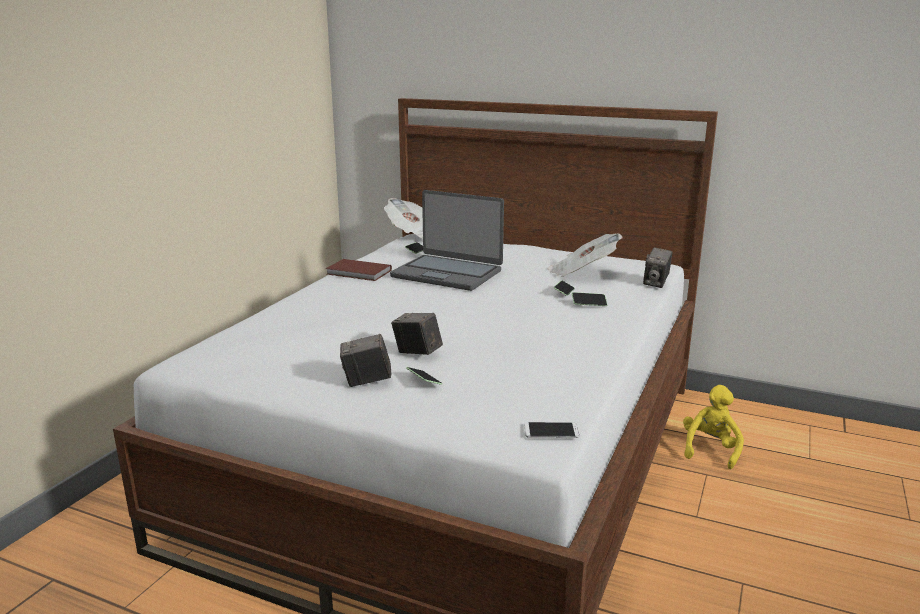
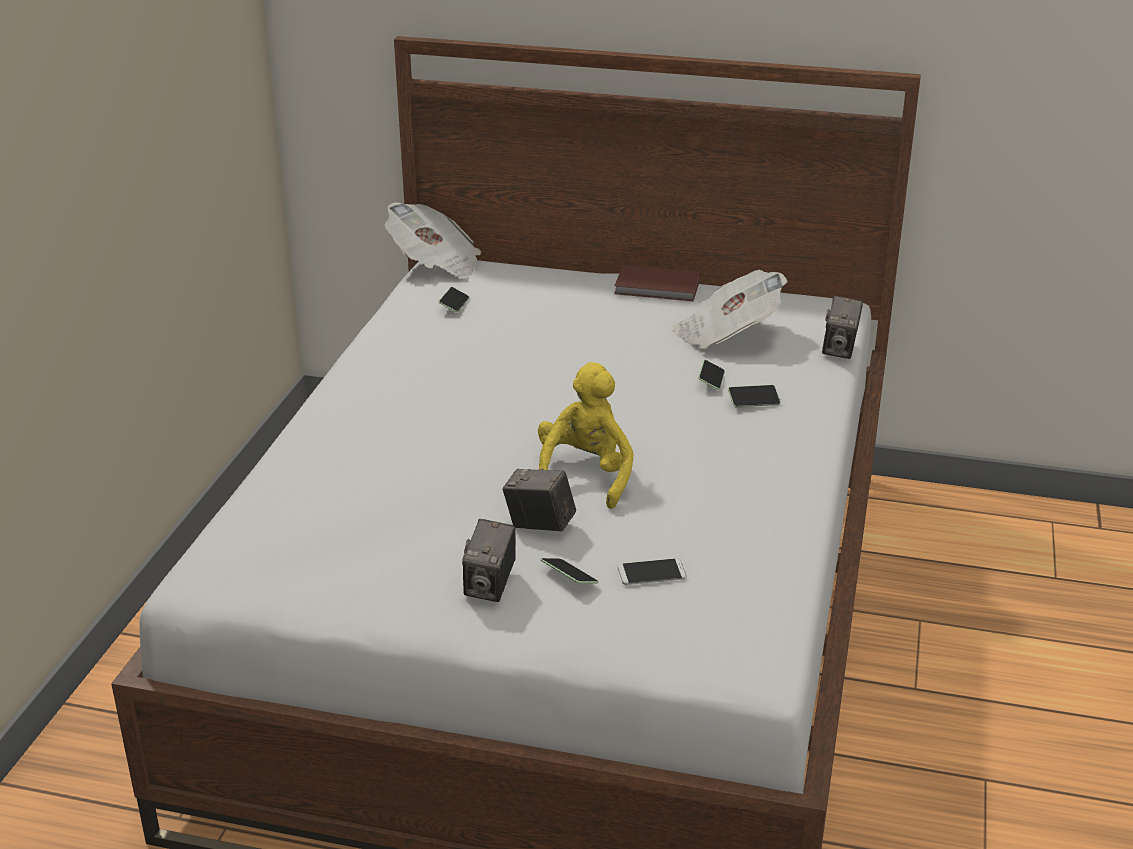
camera: 10 degrees left, 10 degrees up
brown book [326,259,392,281] -> brown book moved to [614,265,701,301]
camera [340,334,391,387] -> camera turned 60 degrees counterclockwise [462,519,516,602]
laptop [390,190,504,291] -> none
phone [524,422,580,438] -> phone moved to [618,558,687,585]
yellow plush toy [683,385,744,469] -> yellow plush toy moved to [538,362,634,509]

